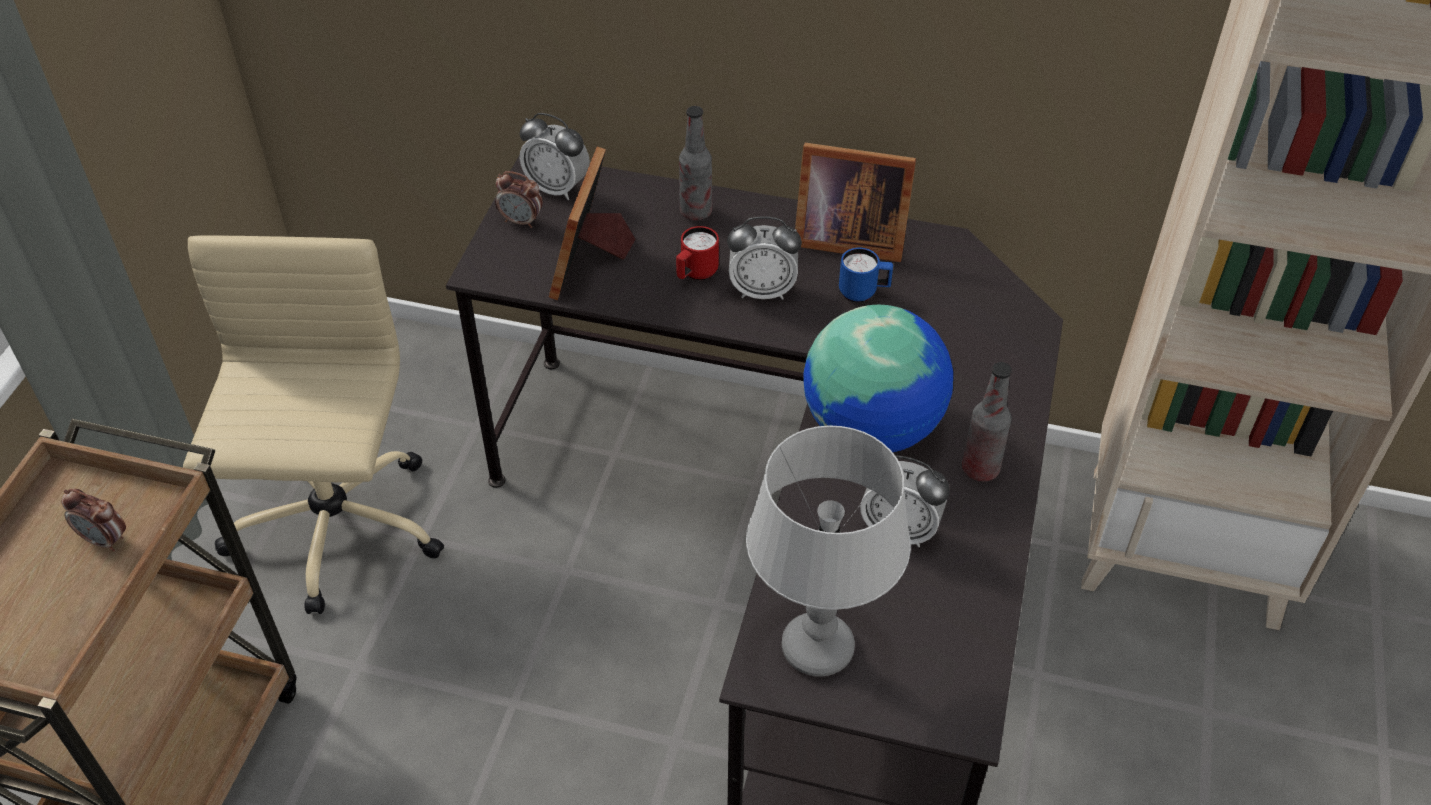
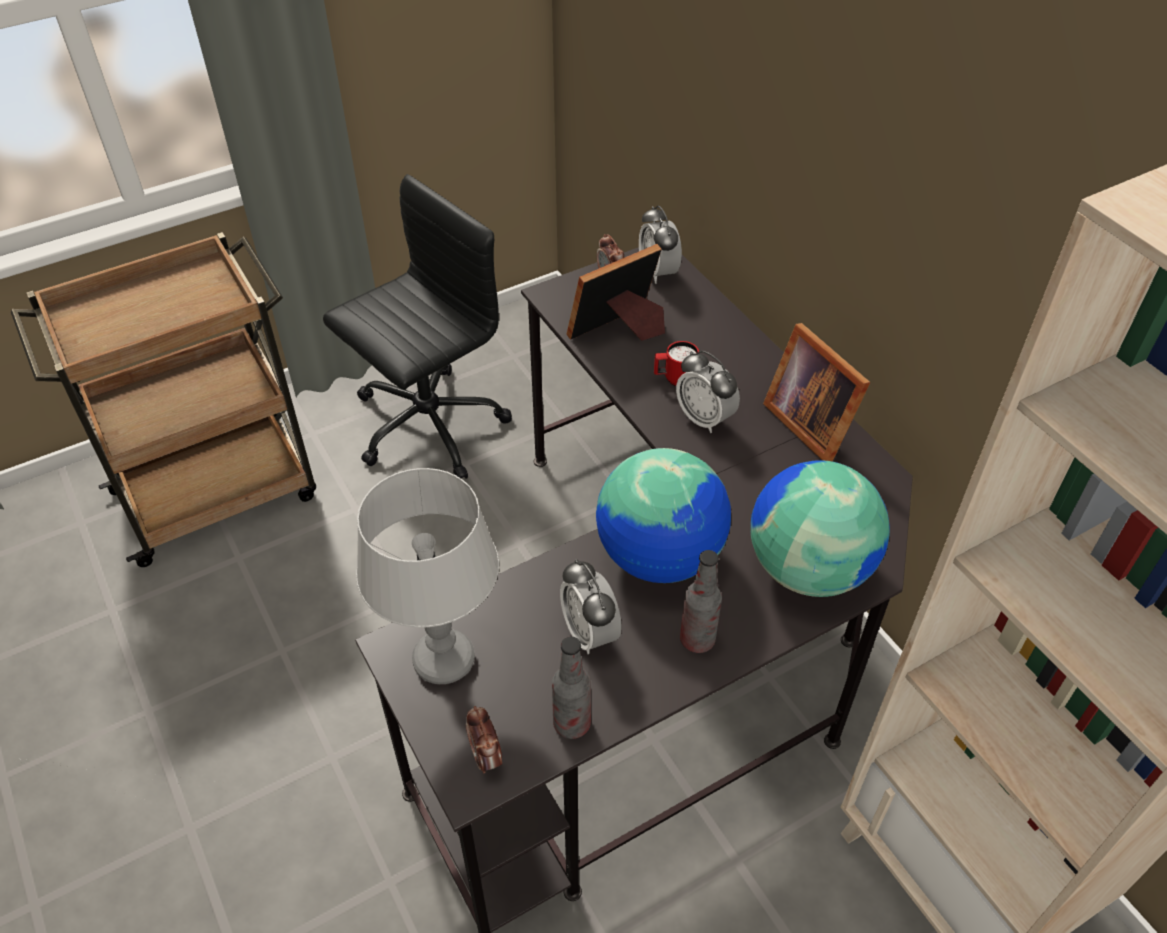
camera: 45 degrees right, 0 degrees up
alarm clock [61,489,126,552] -> alarm clock moved to [465,706,502,773]
beige office chair [183,235,444,614] -> black office chair [323,174,512,479]
bottle [679,106,712,220] -> bottle moved to [552,636,591,739]
blue mug [839,248,893,302] -> none
none -> globe [751,460,890,597]

